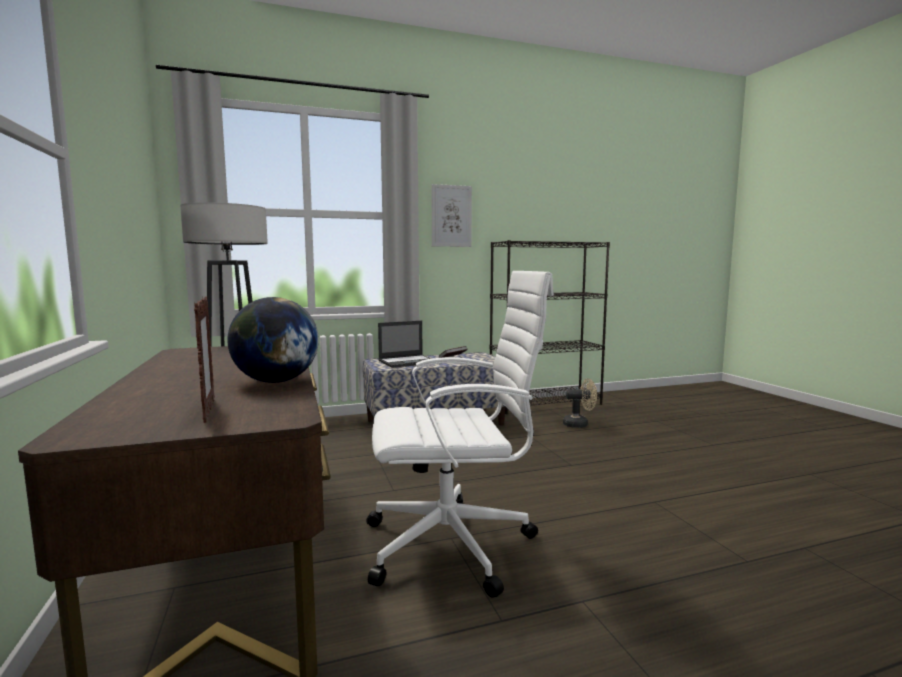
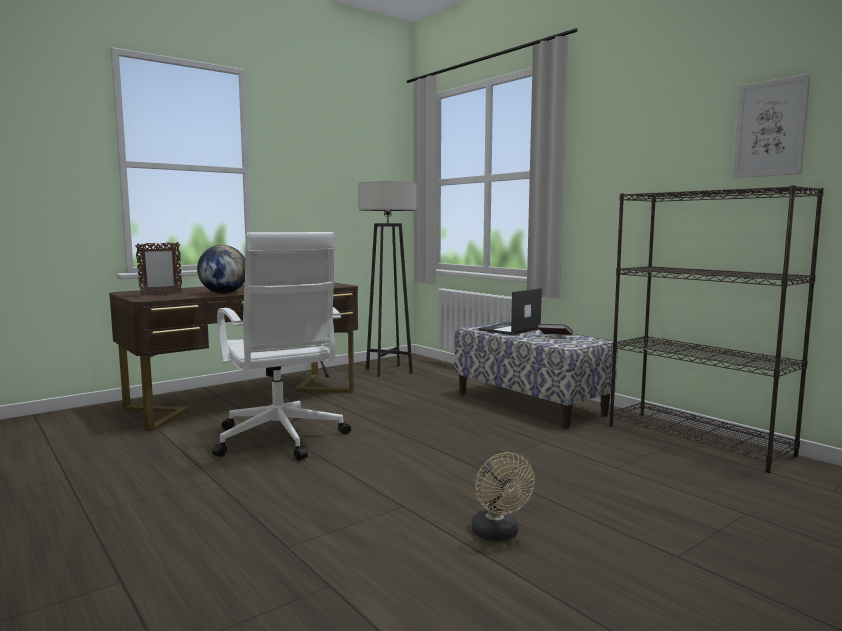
camera: 70 degrees right, 0 degrees up
laptop [378,321,431,368] -> laptop turned 90 degrees clockwise [479,288,542,335]
picture [431,184,472,247] -> picture moved to [733,74,810,178]
beige fan [563,378,597,428] -> beige fan moved to [471,452,535,541]

